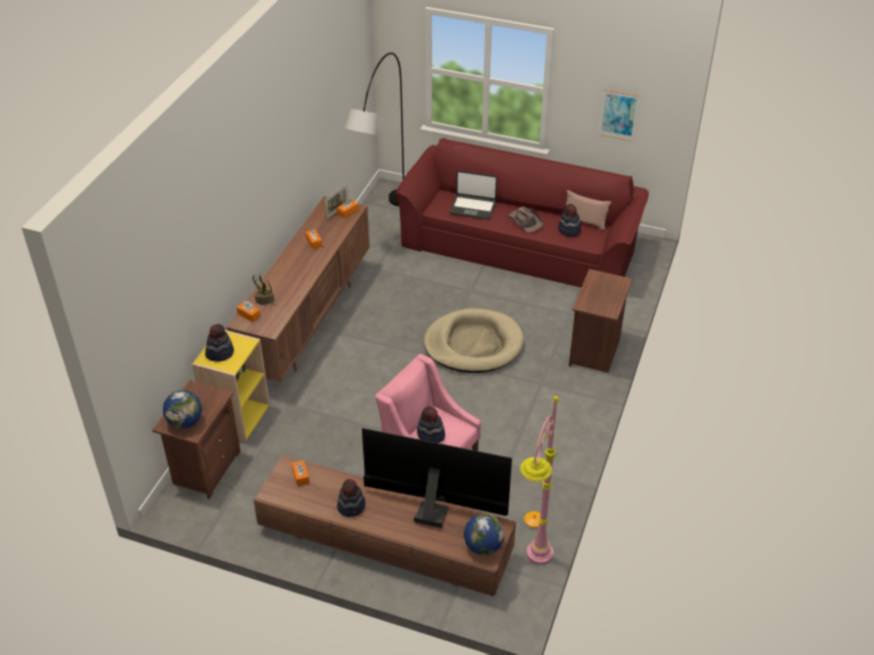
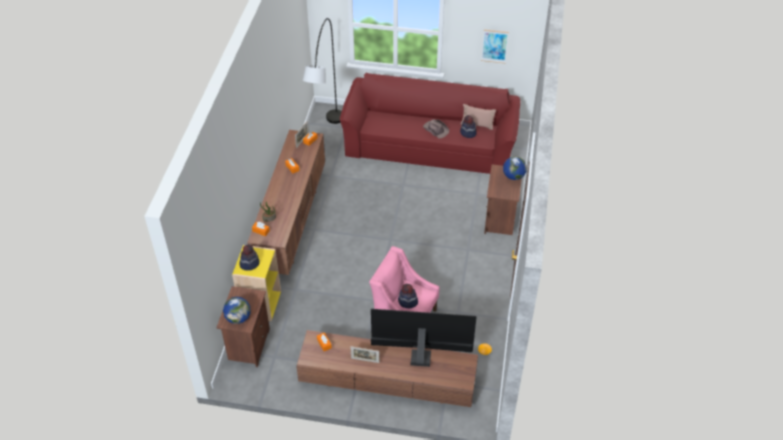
camera: 10 degrees left, 5 degrees up
hat [337,479,366,517] -> picture frame [350,346,379,363]
beige dog bed [424,308,524,373] -> none
laptop [450,170,497,219] -> none
globe [463,514,504,555] -> globe moved to [503,156,527,180]
pink floor lamp [520,392,559,565] -> none

